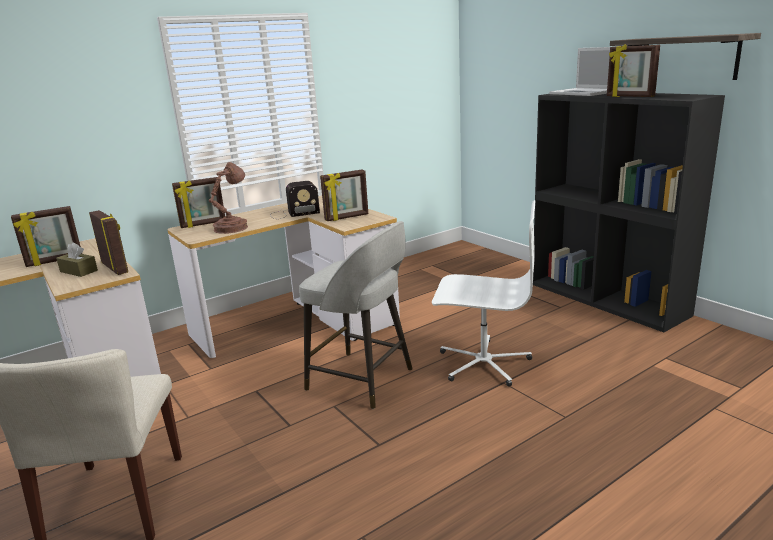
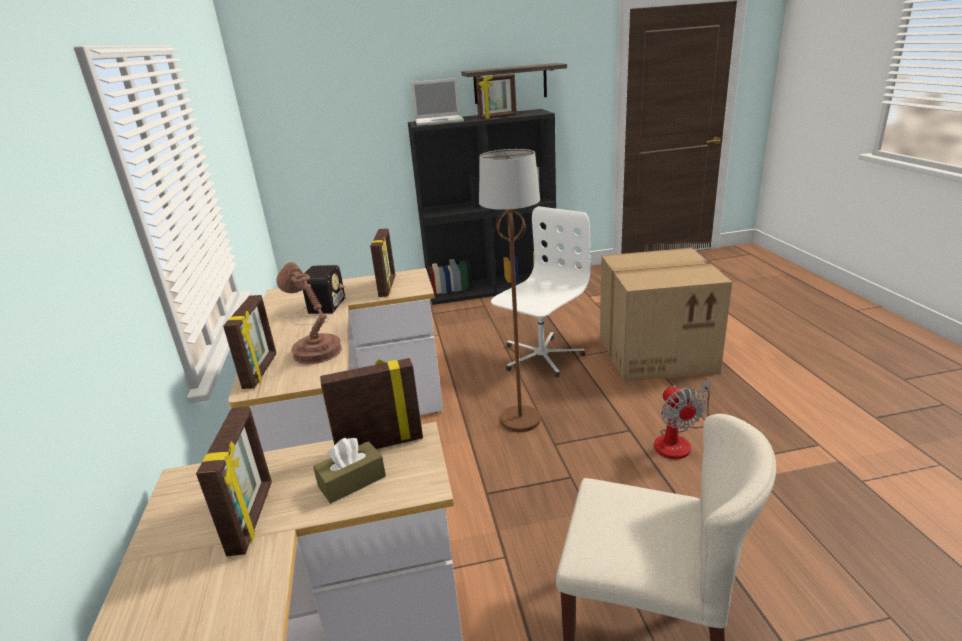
camera: 65 degrees left, 5 degrees up
grey stool [299,221,412,409] -> brown floor lamp [479,149,540,432]
none -> cardboard box [600,248,732,382]
none -> fan [654,380,711,459]

